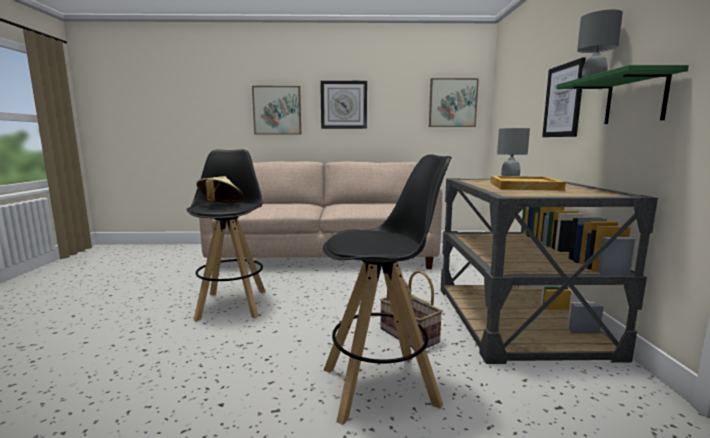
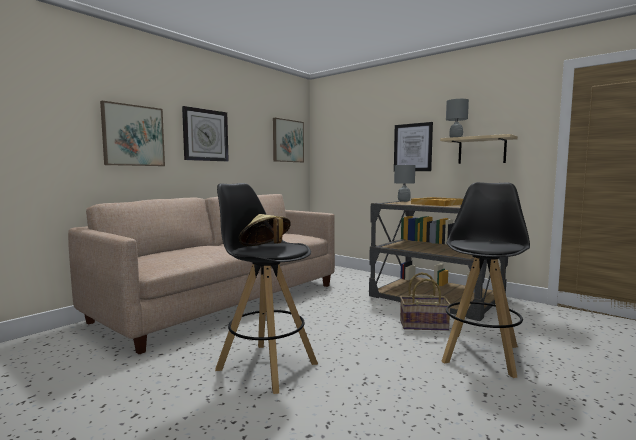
camera: 50 degrees left, 5 degrees down
green shelf [556,65,689,124] -> beige shelf [440,134,518,164]

